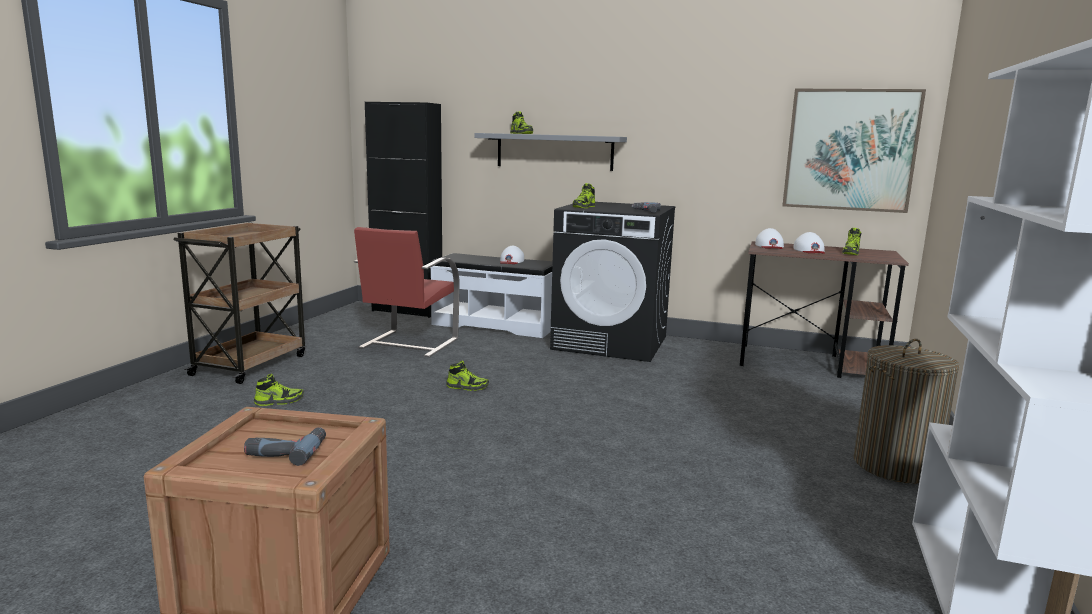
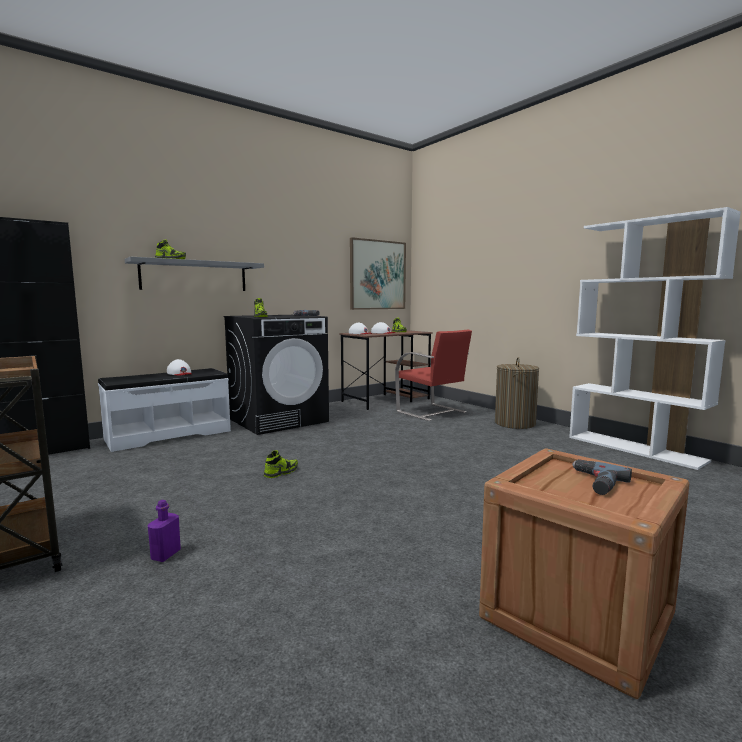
camera: 55 degrees left, 5 degrees down
shoe [254,374,304,406] -> purple bottle [148,500,181,562]
red chair [354,227,460,357] -> red chair moved to [395,329,472,421]

